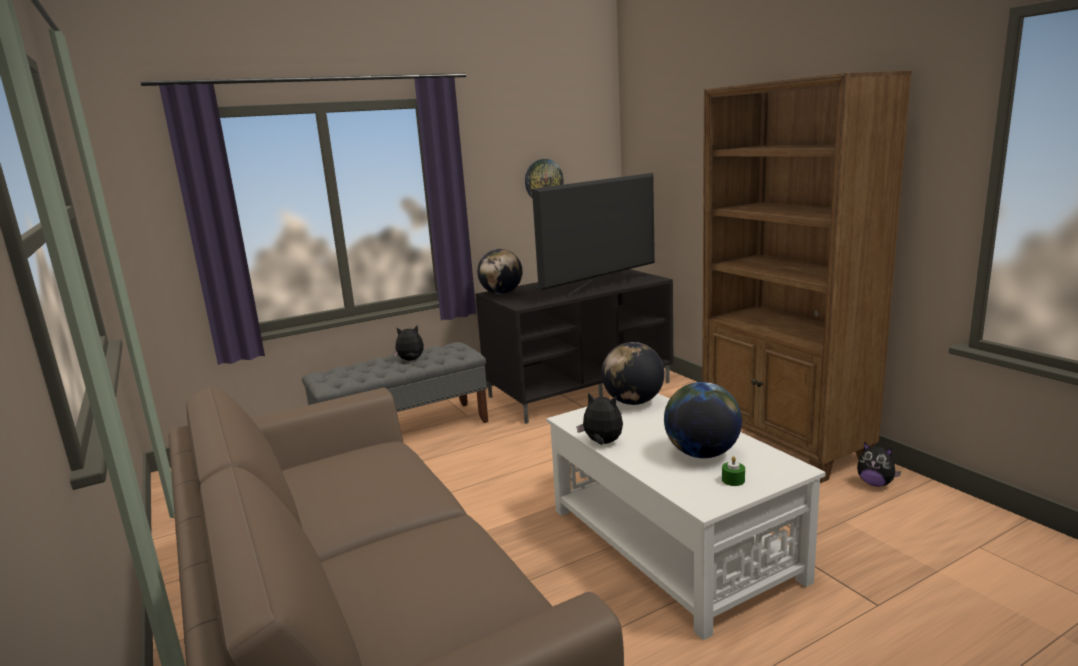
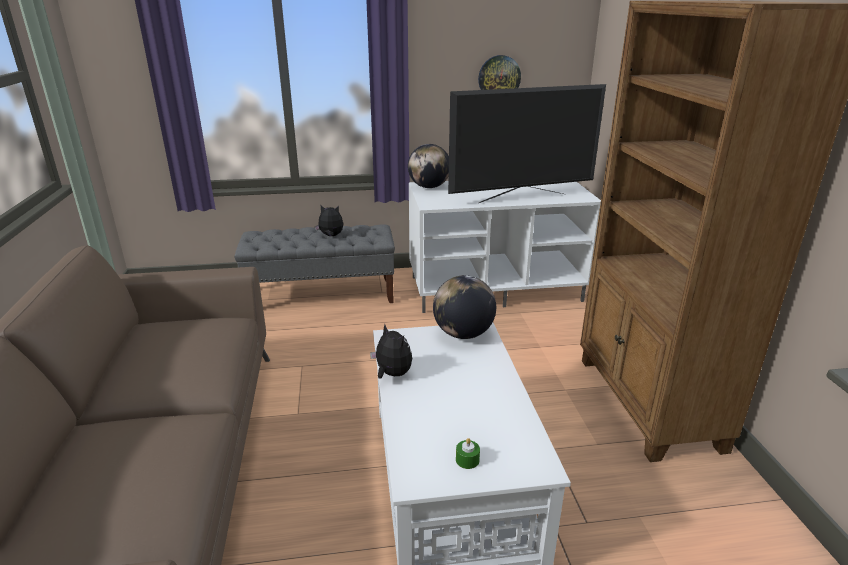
camera: 20 degrees right, 10 degrees up
black tv stand [475,269,673,424] -> white tv stand [409,181,601,313]
globe [664,382,742,458] -> none
plush toy [857,442,901,487] -> none

